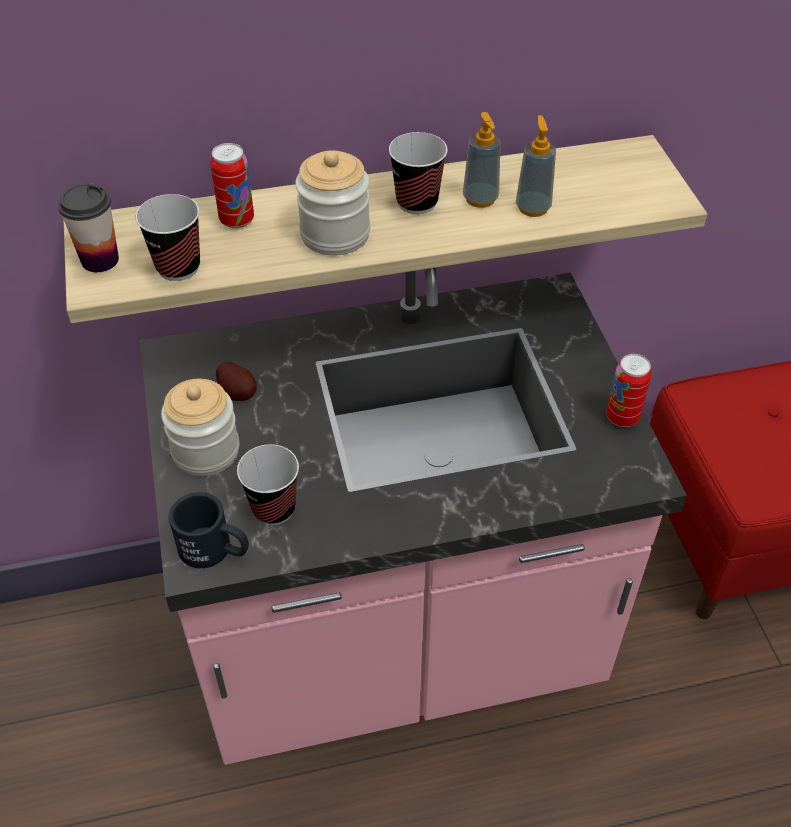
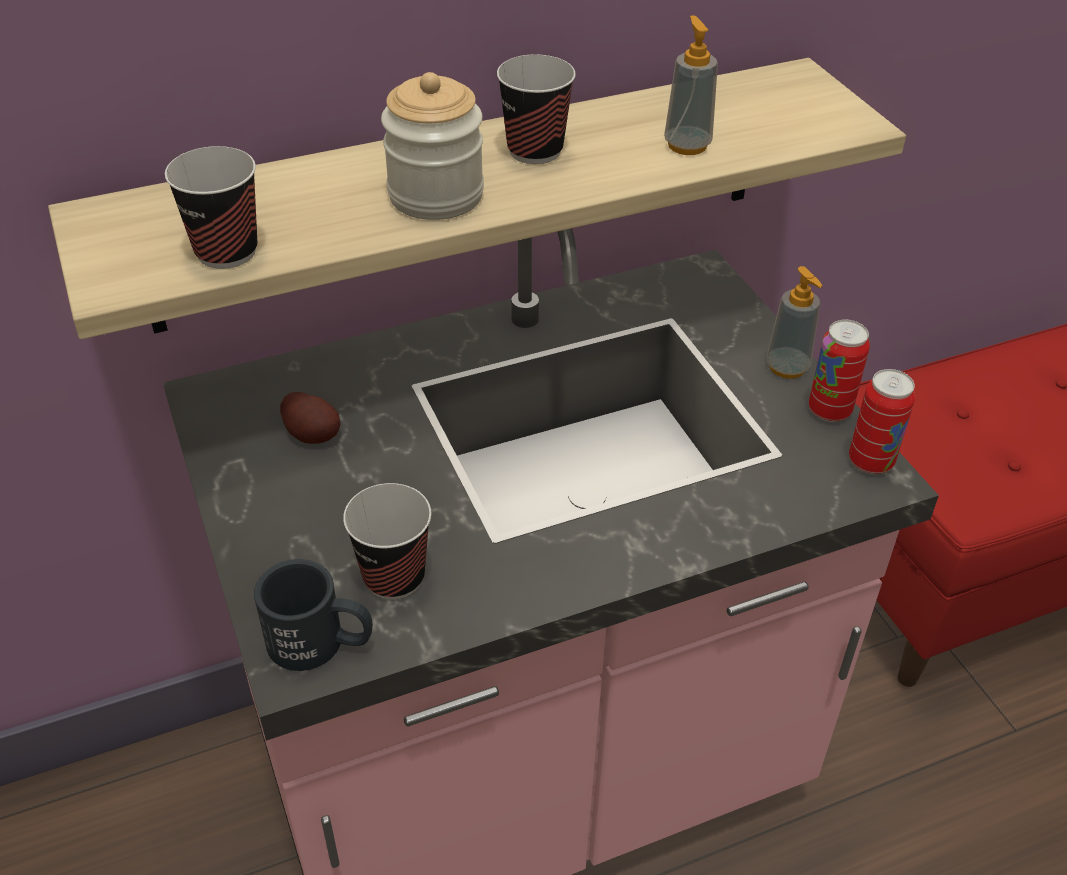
camera: 10 degrees left, 5 degrees down
cup [58,183,119,272] -> none
jar [161,379,239,476] -> none
can [210,143,254,229] -> can moved to [849,369,915,474]
soap dispenser [463,112,501,208] -> soap dispenser moved to [767,266,822,379]

